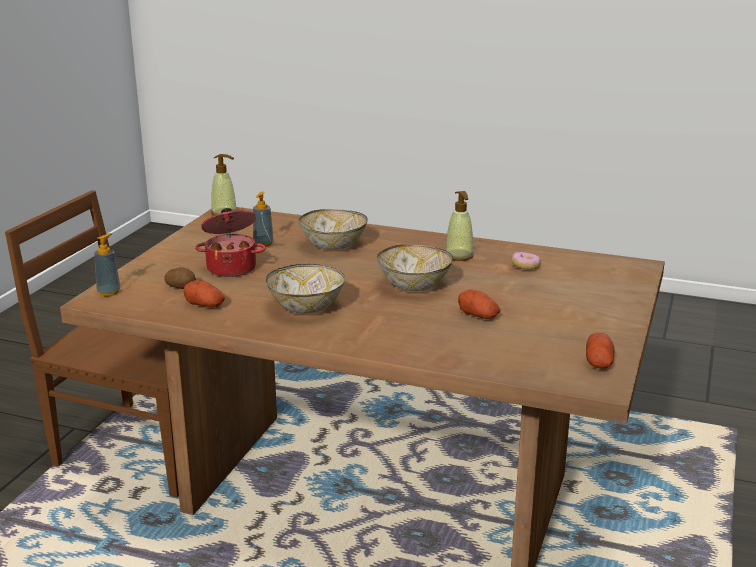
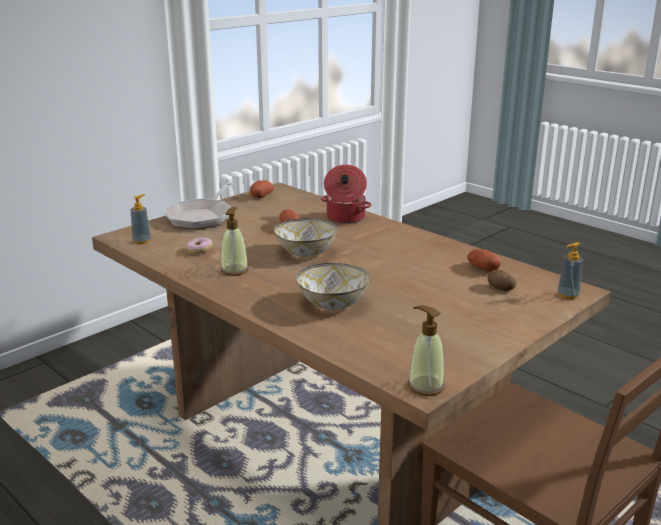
camera: 155 degrees left, 0 degrees up
cooking pot [195,208,266,277] -> cooking pot moved to [321,165,372,224]
soap dispenser [253,191,274,247] -> soap dispenser moved to [130,194,151,245]
bowl [266,264,345,314] -> none
none -> frying pan [164,182,235,230]

